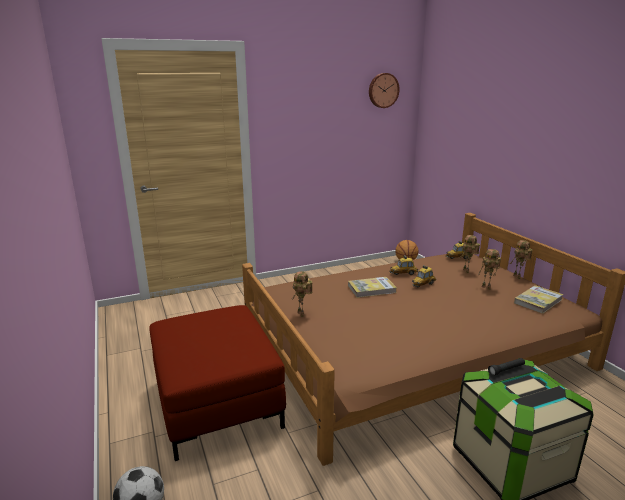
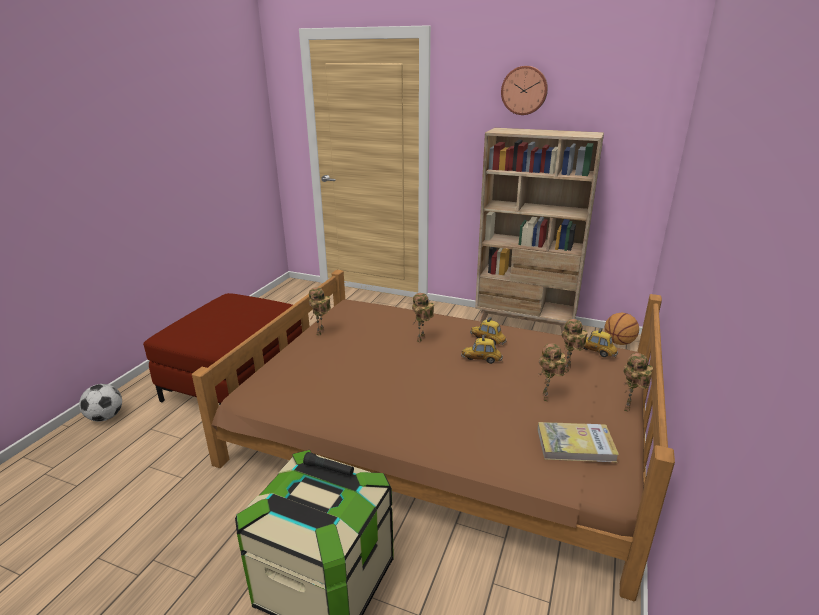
camera: 45 degrees right, 5 degrees up
book [348,277,397,298] -> toy robot [412,293,434,342]
wall clock [369,73,400,108] -> wall clock moved to [501,66,548,115]
none -> beige bookcase [475,128,604,333]

